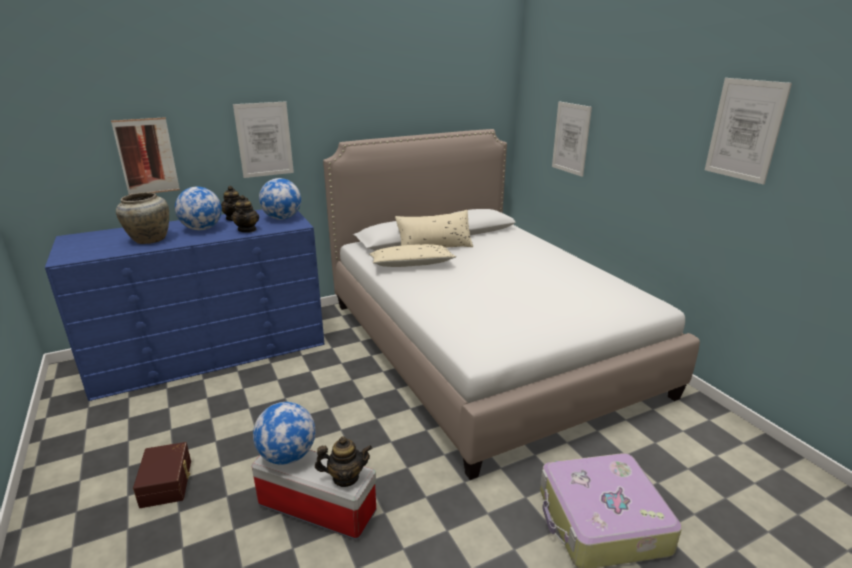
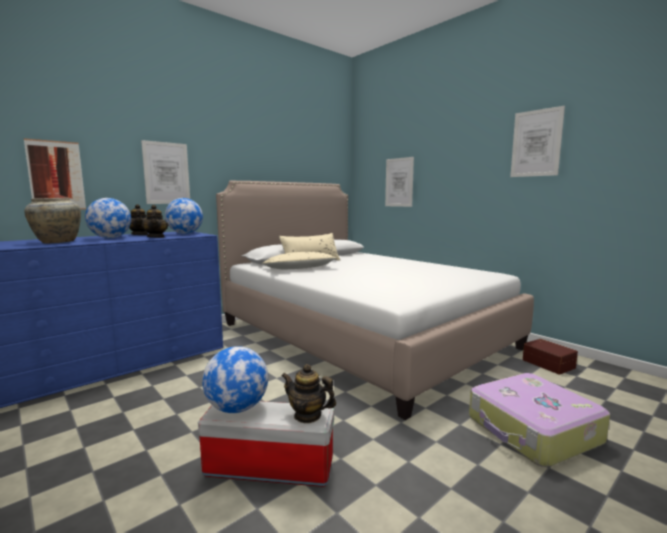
camera: 15 degrees left, 15 degrees down
brown storage box [133,442,191,508] -> brown storage box moved to [523,339,578,375]
teapot [315,436,373,487] -> teapot turned 135 degrees counterclockwise [282,364,336,423]

